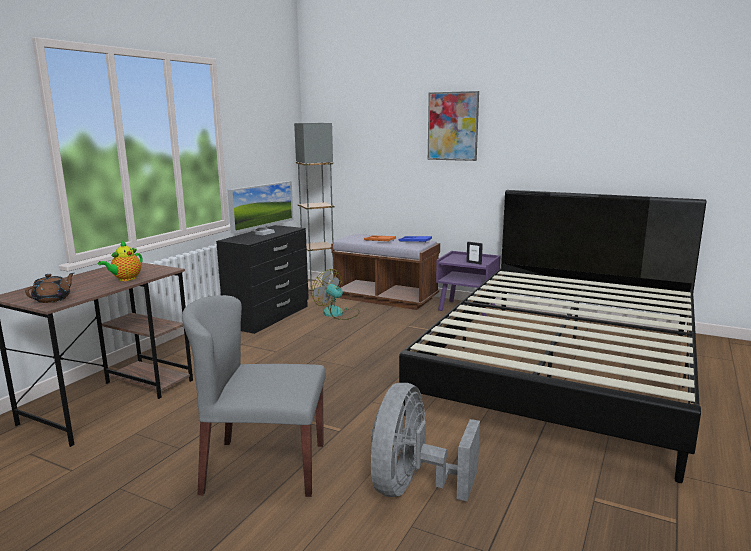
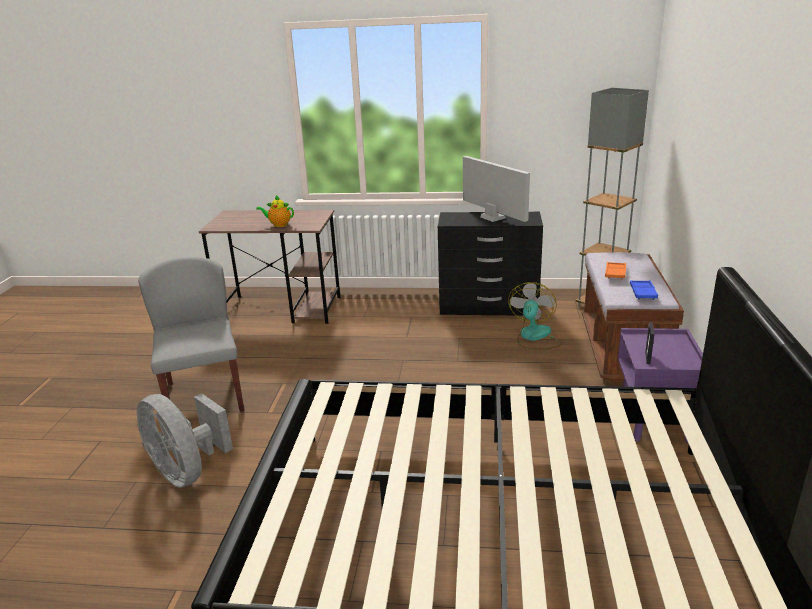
camera: 70 degrees right, 10 degrees up
brown teapot [25,273,74,303] -> none
monitor [227,181,294,235] -> monitor turned 135 degrees counterclockwise [463,156,530,222]
grey fan [371,383,480,501] -> grey fan turned 135 degrees counterclockwise [137,393,233,488]
picture [428,91,479,161] -> none

